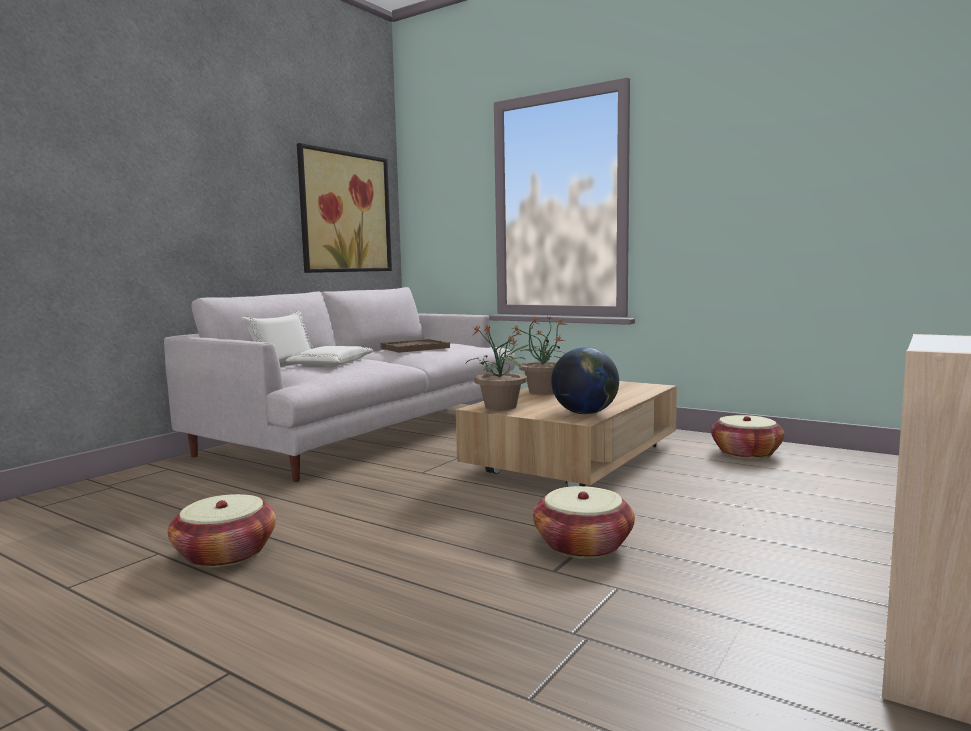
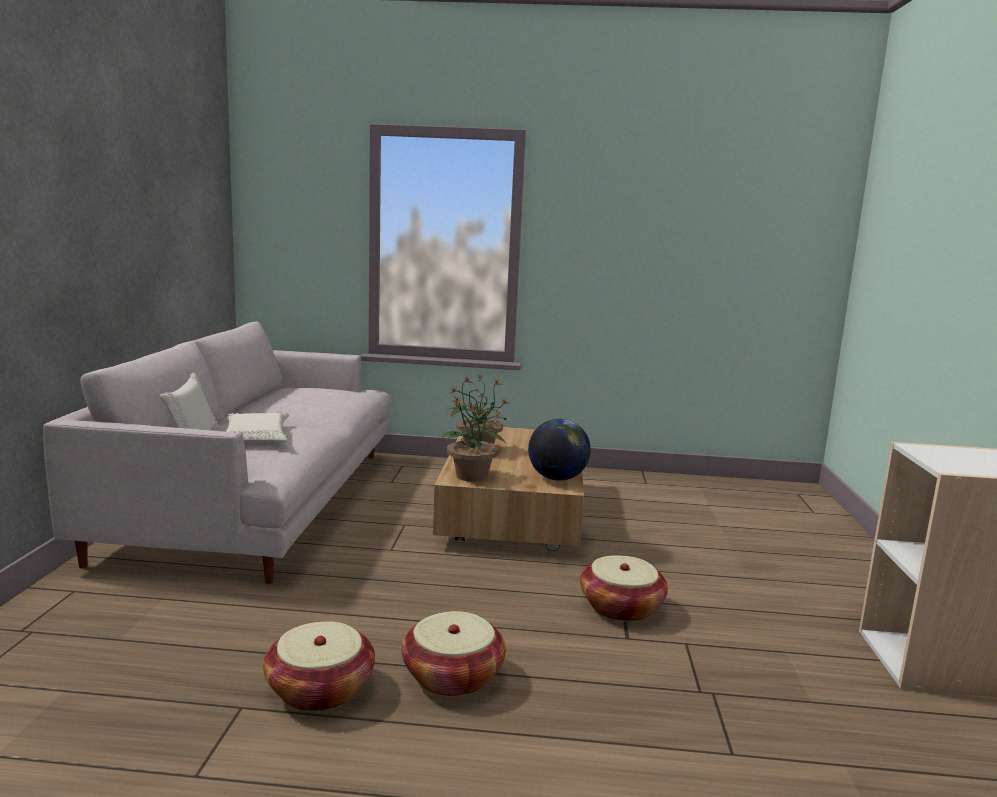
camera: 30 degrees left, 5 degrees up
picture [297,143,392,273] -> none
brown tray [380,339,450,353] -> none
basket [711,415,784,459] -> basket moved to [401,611,506,697]

